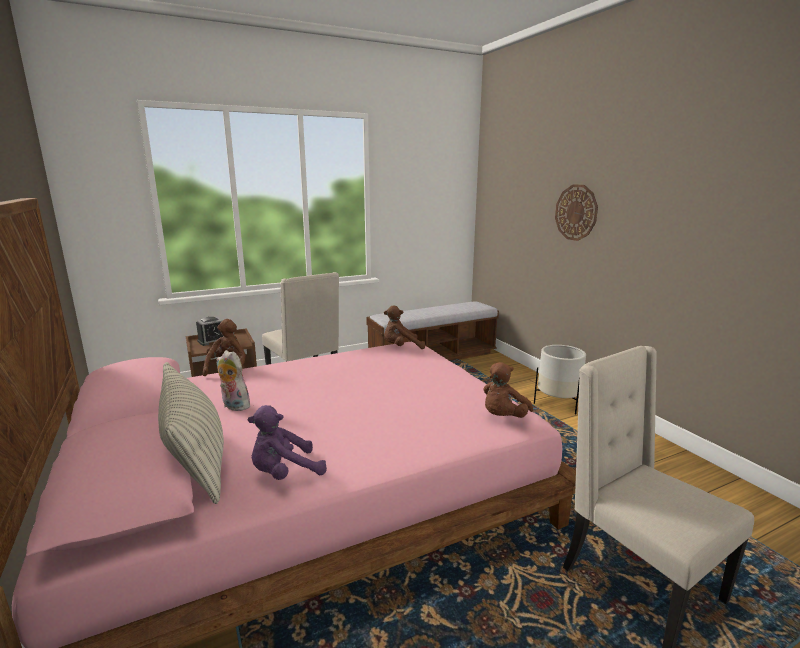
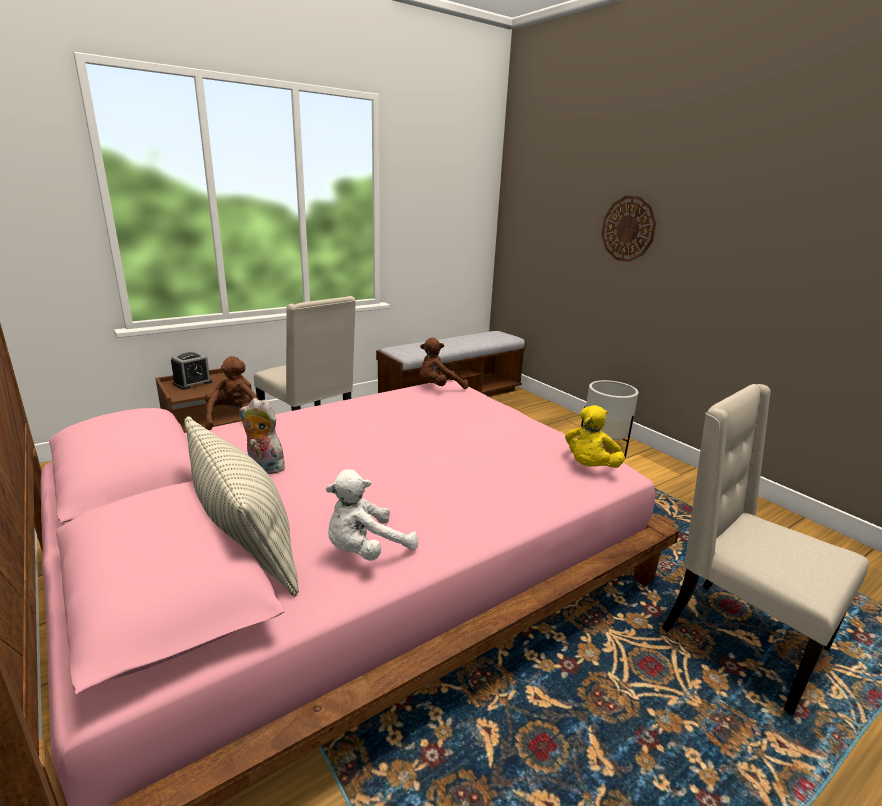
camera: 10 degrees left, 5 degrees up
purple plush toy [248,405,327,480] -> white plush toy [326,469,418,561]
brown plush toy [483,362,533,418] -> yellow plush toy [565,405,625,468]

